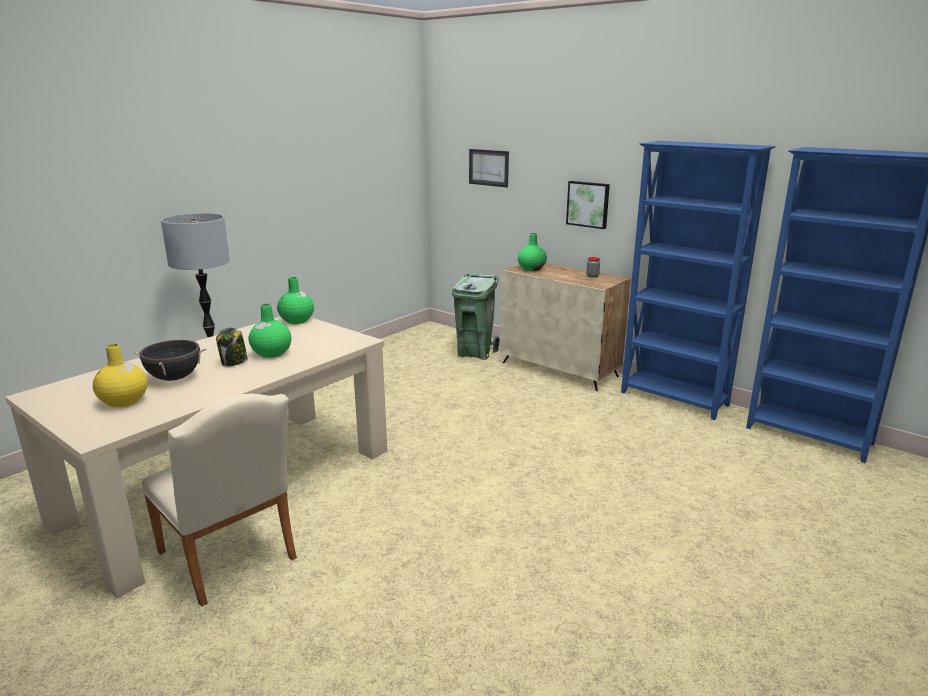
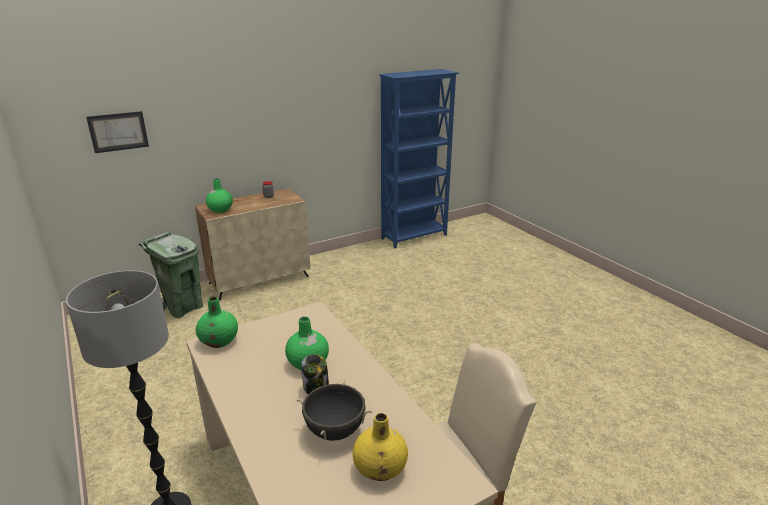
camera: 70 degrees left, 5 degrees up
picture [566,181,610,229] -> none
blue bookcase [621,141,776,420] -> none

